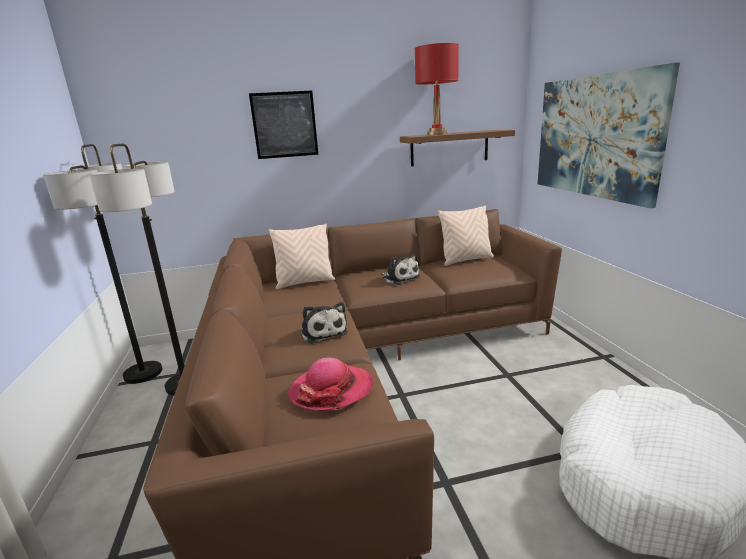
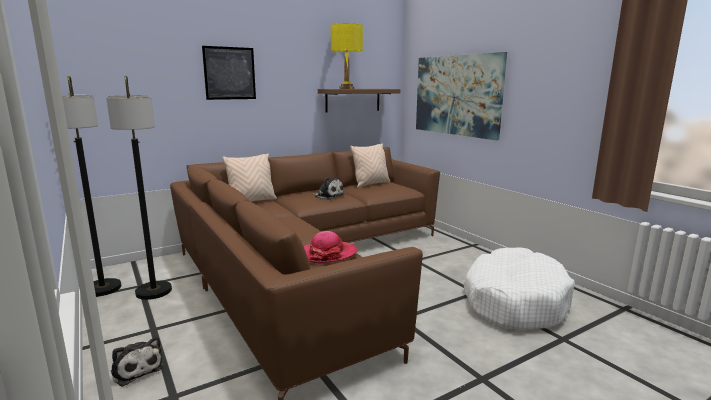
camera: 20 degrees left, 5 degrees down
plush toy [301,302,348,344] -> plush toy moved to [111,336,164,387]
red table lamp [415,43,459,135] -> yellow table lamp [331,23,363,89]

